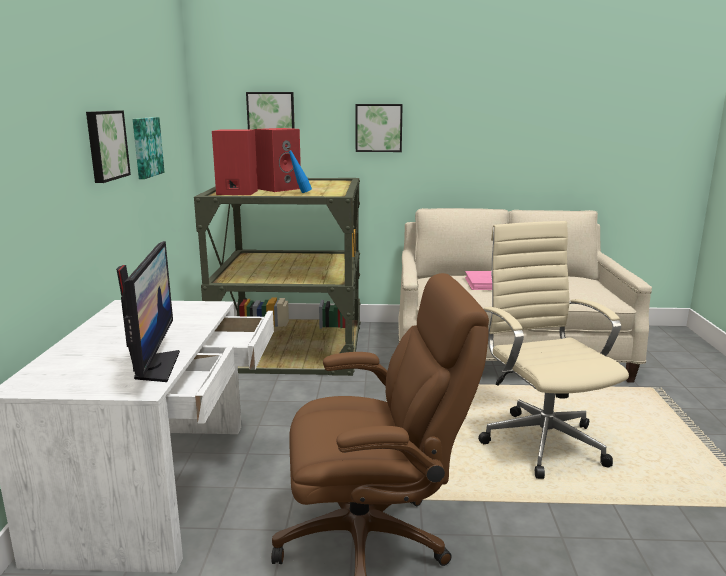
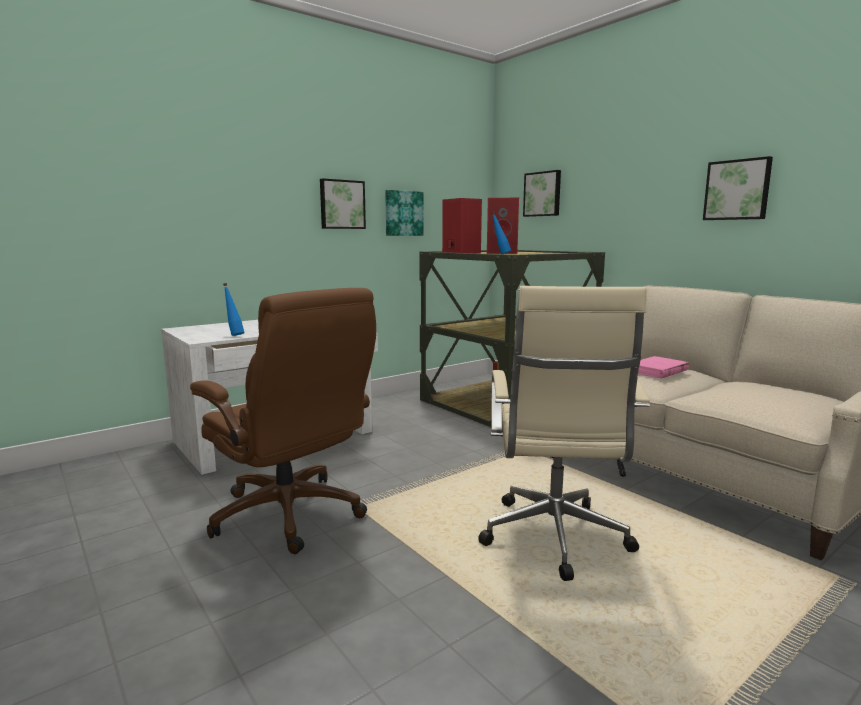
camera: 50 degrees right, 5 degrees down
monitor [116,241,180,382] -> blue bottle [223,283,245,336]
picture [355,104,403,152] -> picture moved to [703,156,773,220]
beige office chair [478,221,629,479] -> beige office chair turned 150 degrees clockwise [478,286,650,581]

